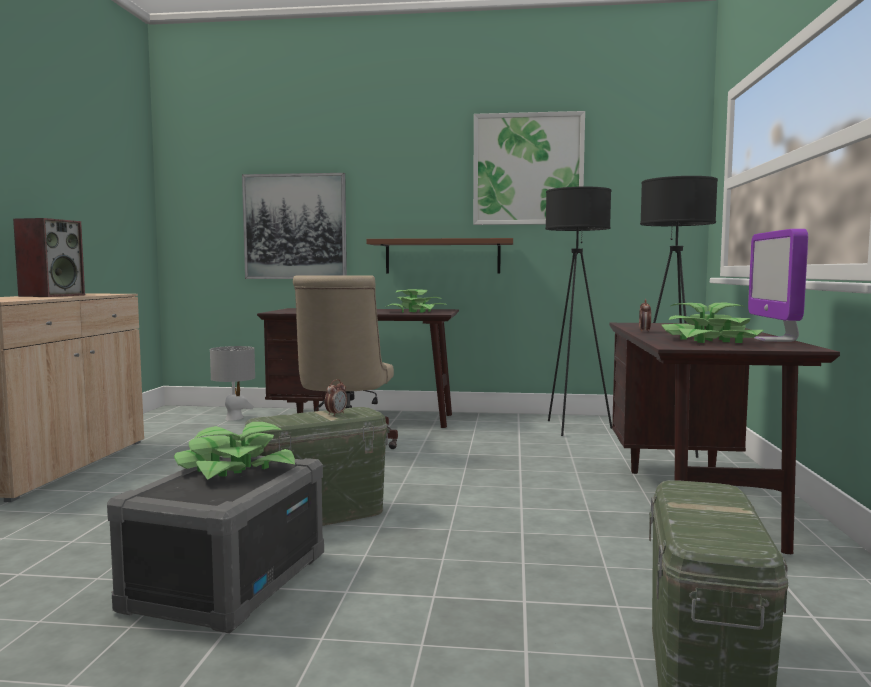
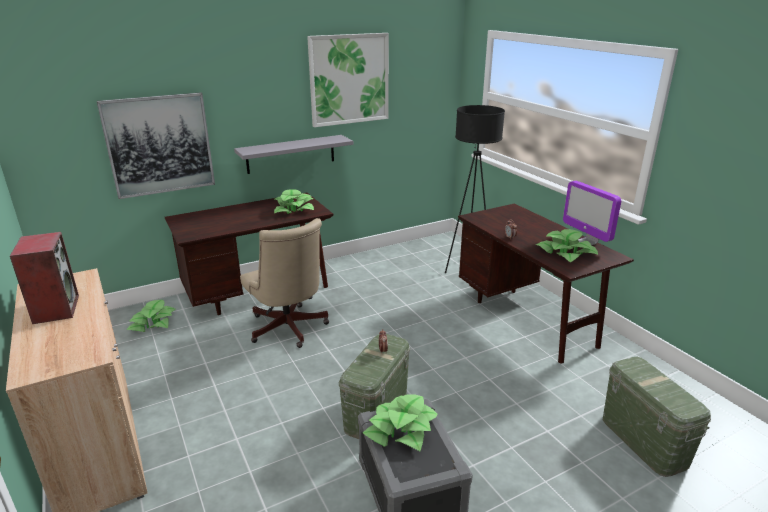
camera: 35 degrees left, 20 degrees up
grey table lamp [210,346,255,421] -> potted plant [126,300,176,332]
brown shelf [366,238,513,274] -> grey shelf [234,135,353,174]
black floor lamp [545,187,612,436] -> none

